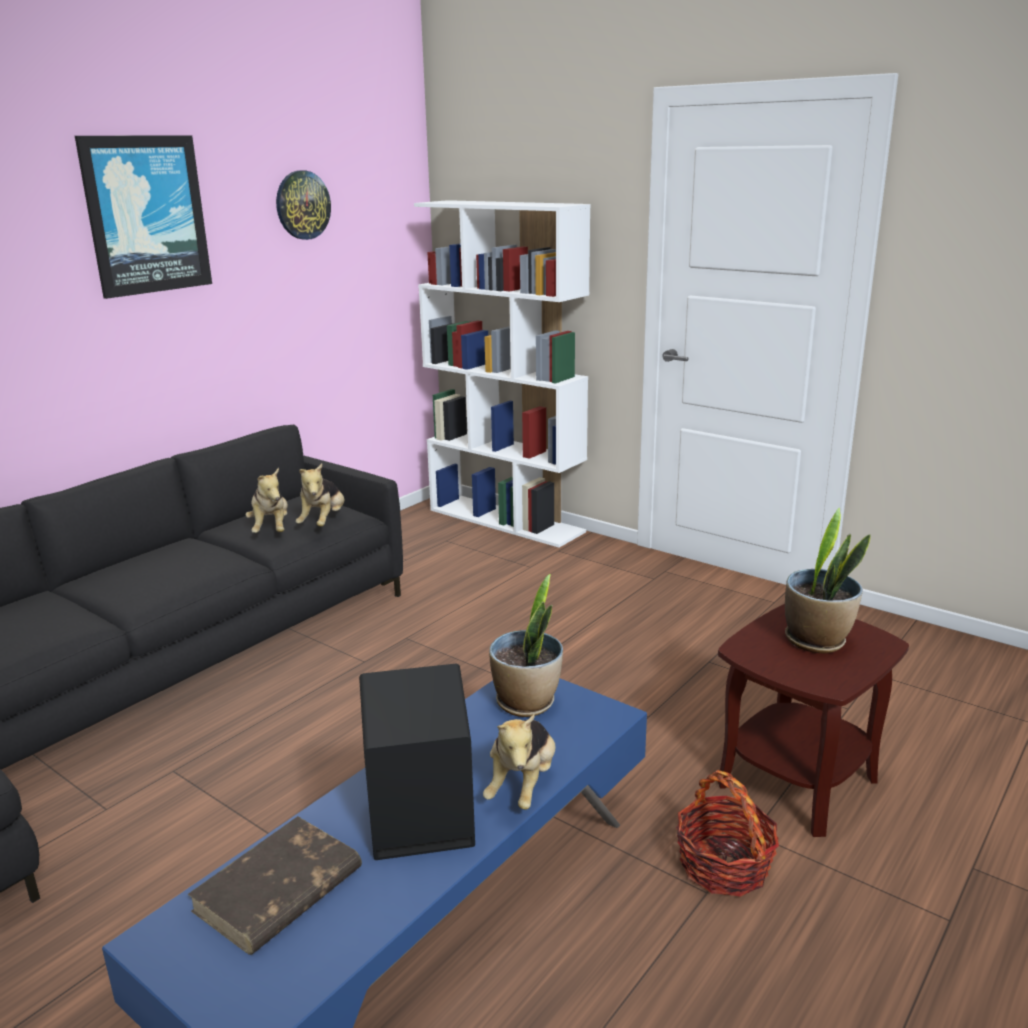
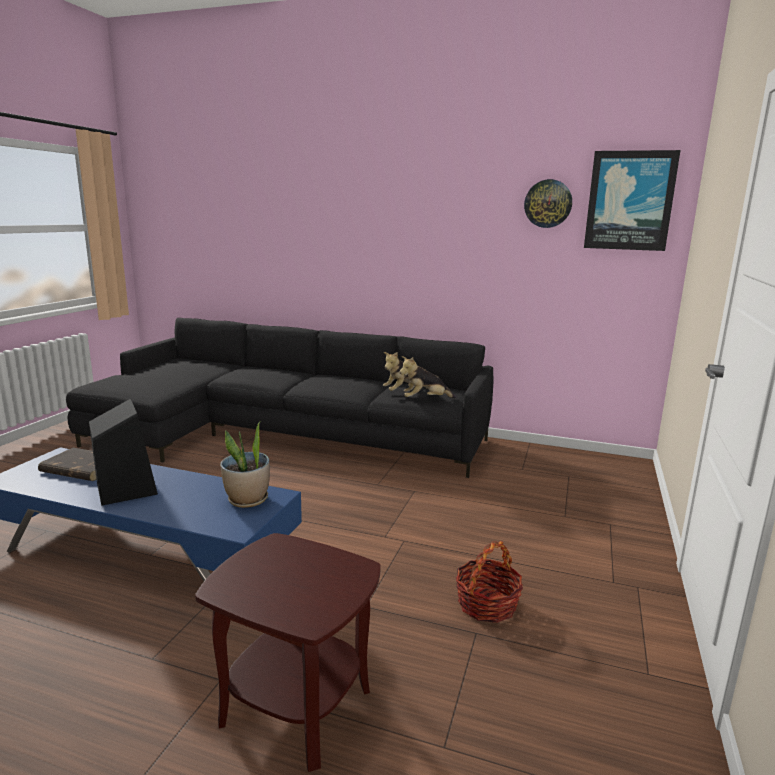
camera: 70 degrees right, 5 degrees down
picture [75,135,212,299] -> picture moved to [584,150,681,251]
white bookcase [414,200,591,548] -> none
plush toy [483,714,555,810] -> none
basket [676,770,779,897] -> basket moved to [456,541,523,623]
potted plant [785,508,871,653] -> none

